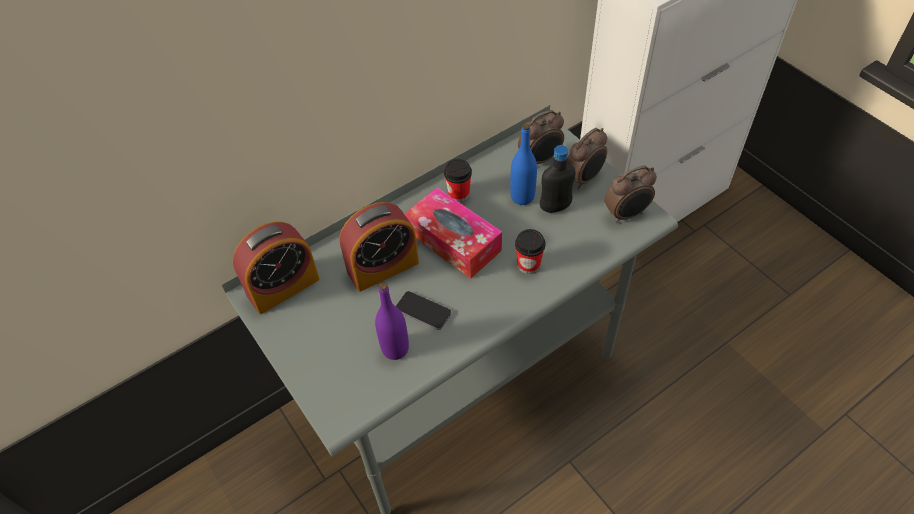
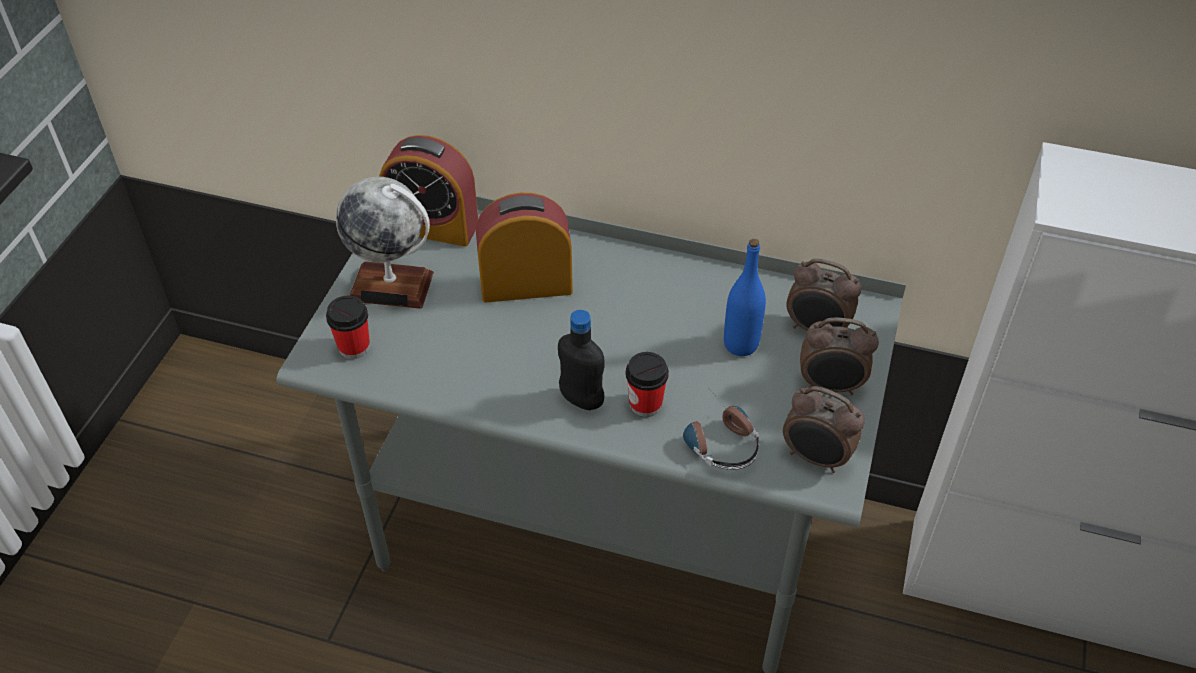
camera: 50 degrees right, 5 degrees down
alarm clock [339,202,419,292] -> alarm clock turned 150 degrees clockwise [476,193,573,303]
purple bottle [375,283,409,360] -> none
phone [396,291,452,330] -> none
tissue box [405,188,502,279] -> none
cup [444,159,472,202] -> cup moved to [326,296,370,359]
black bottle [540,145,576,213] -> black bottle moved to [558,310,605,410]
none -> globe [336,177,434,309]
none -> headphones [683,391,759,470]

